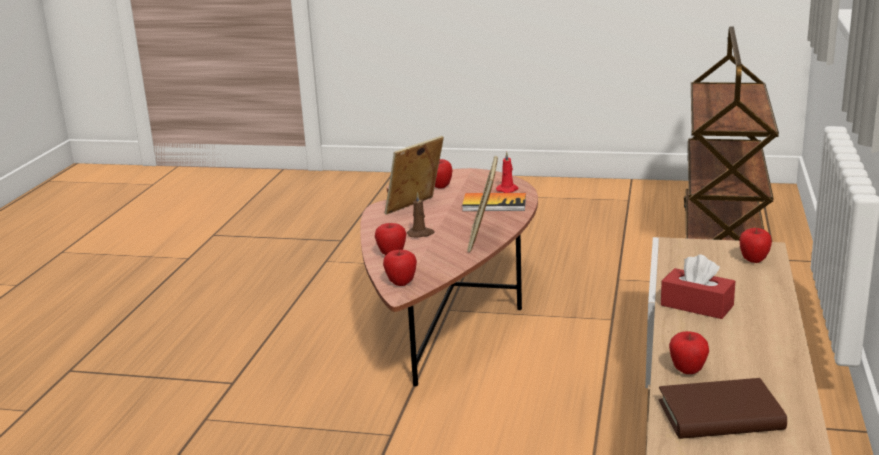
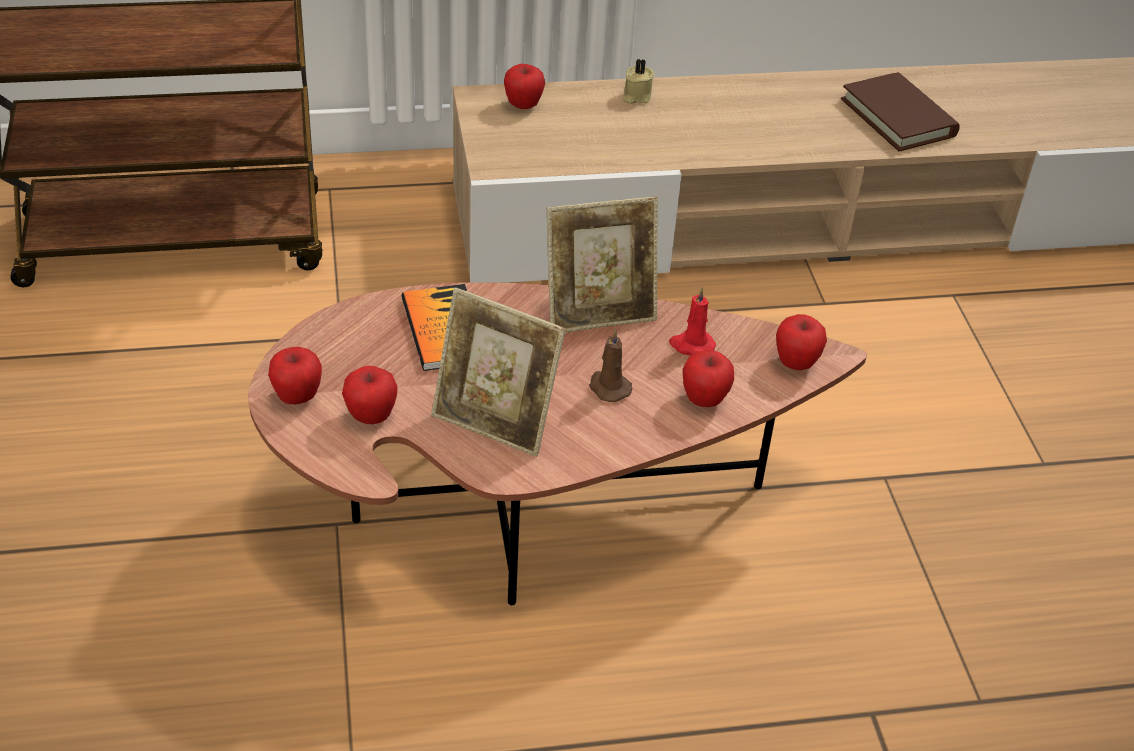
camera: 115 degrees left, 20 degrees up
red candle [496,152,519,193] -> red candle moved to [669,287,716,356]
red tissue box [661,254,735,319] -> none
apple [669,331,709,374] -> apple moved to [268,347,322,405]
none -> beige candle [622,59,654,104]

